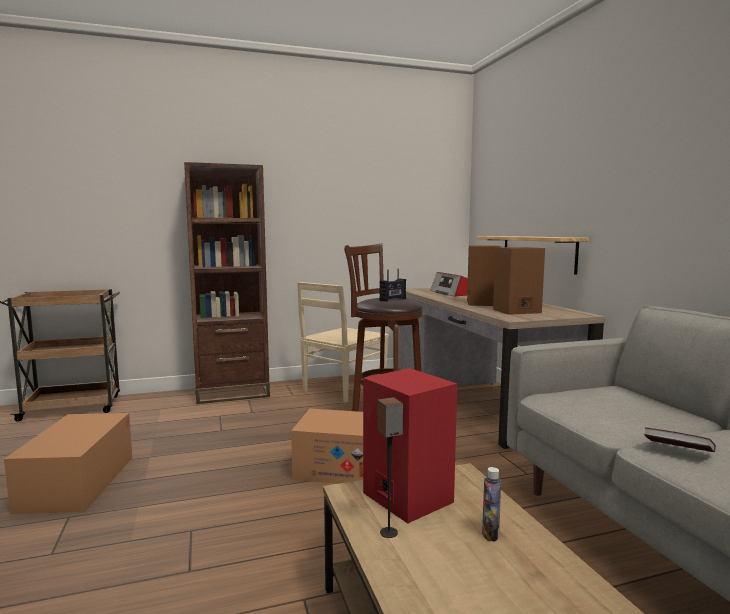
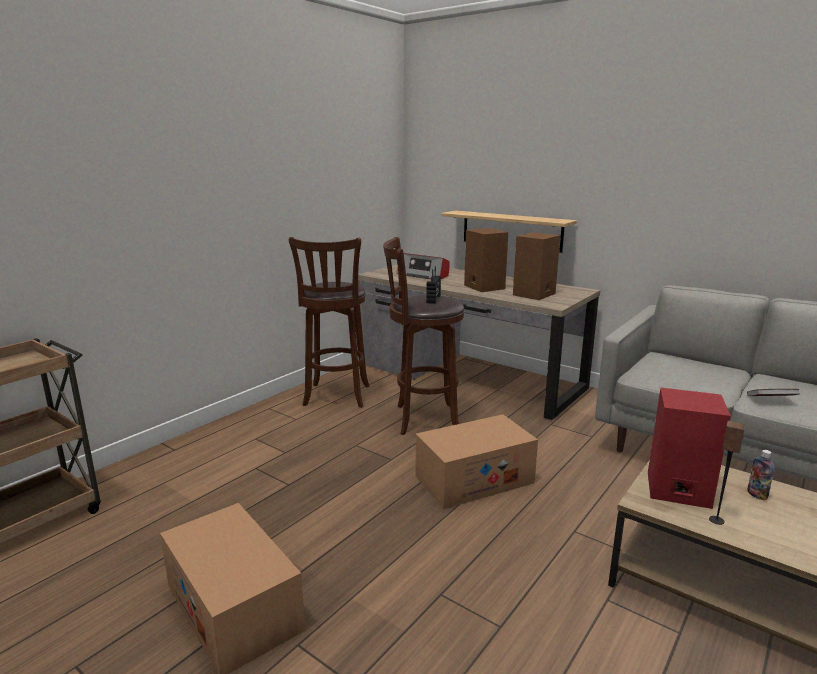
camera: 35 degrees left, 10 degrees up
brown bookcase [184,162,270,404] -> none
beige chair [297,282,389,403] -> brown stool [289,237,370,408]

